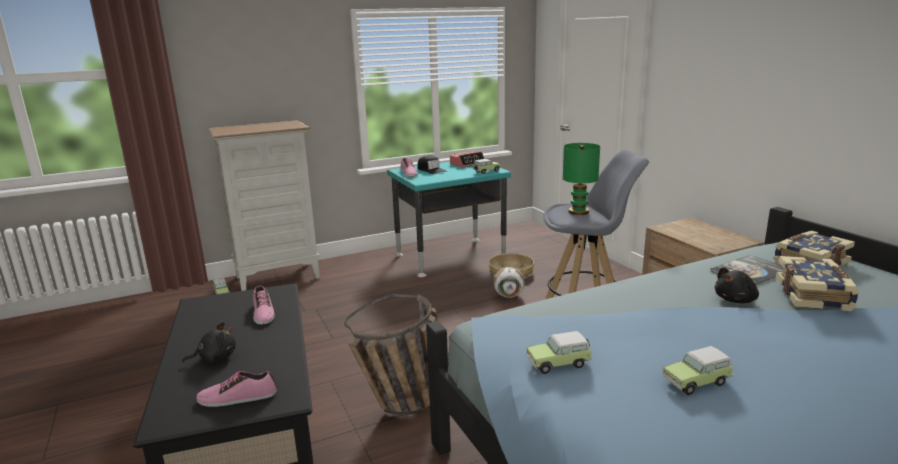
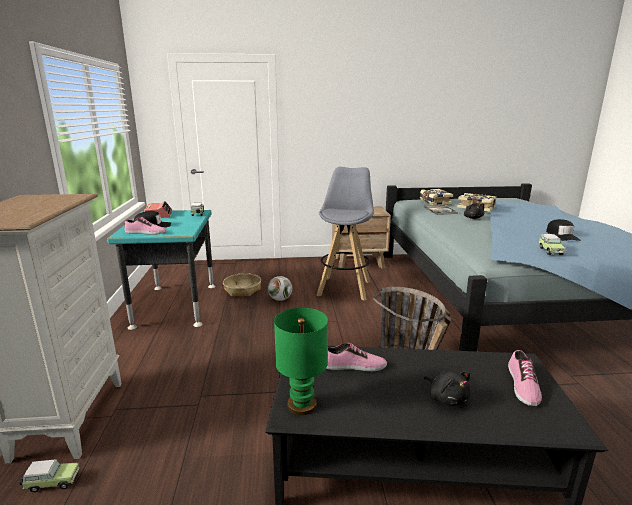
camera: 70 degrees left, 0 degrees up
black plush toy [182,322,236,363] -> black plush toy turned 150 degrees clockwise [424,370,471,406]
green table lamp [563,143,600,215] -> green table lamp moved to [274,308,328,415]
toy car [662,346,733,395] -> black cap [546,219,580,241]

